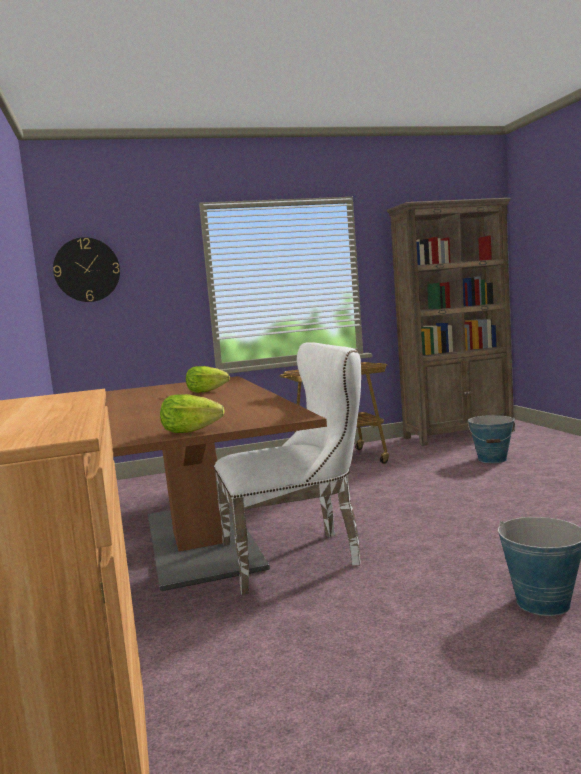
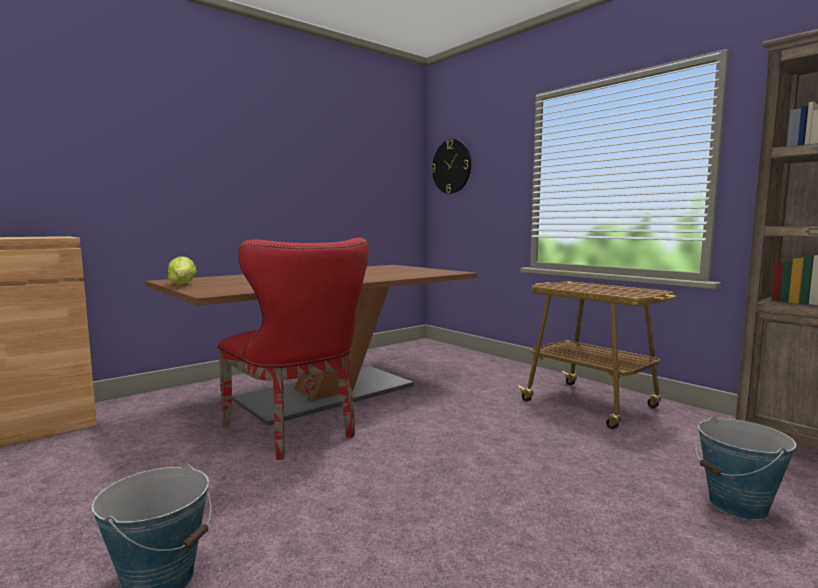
camera: 65 degrees right, 0 degrees up
lettuce [186,366,230,393] -> none
white chair [214,342,361,595] -> red chair [218,238,369,460]

